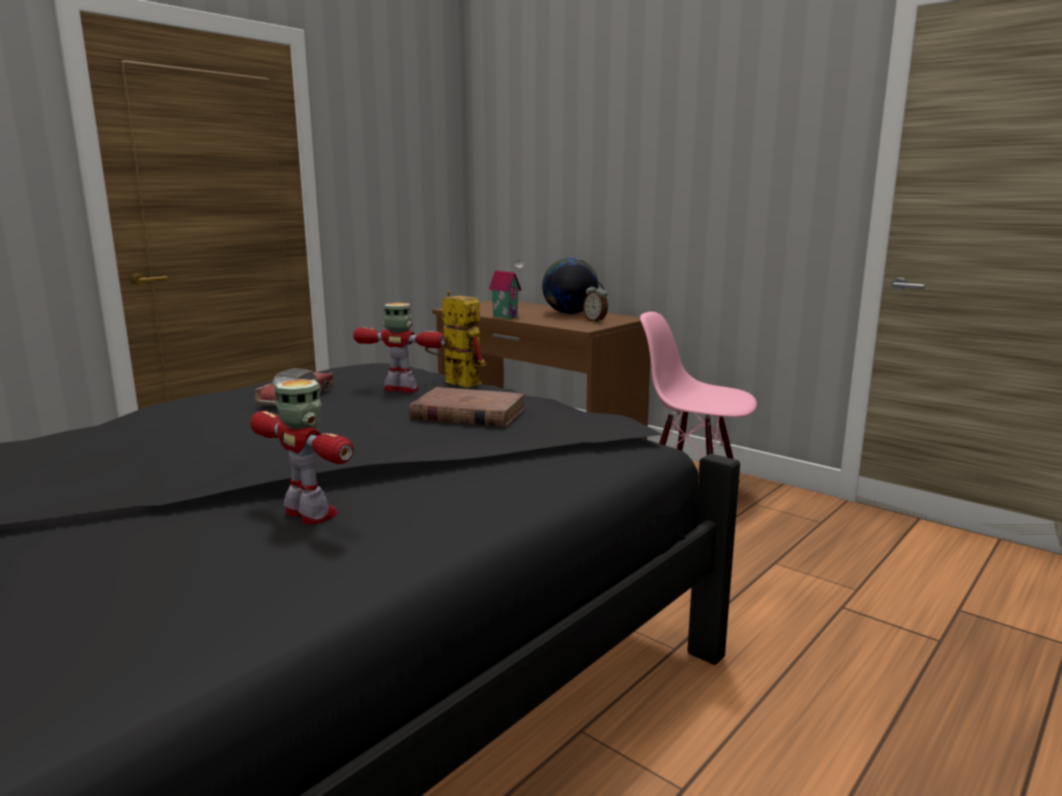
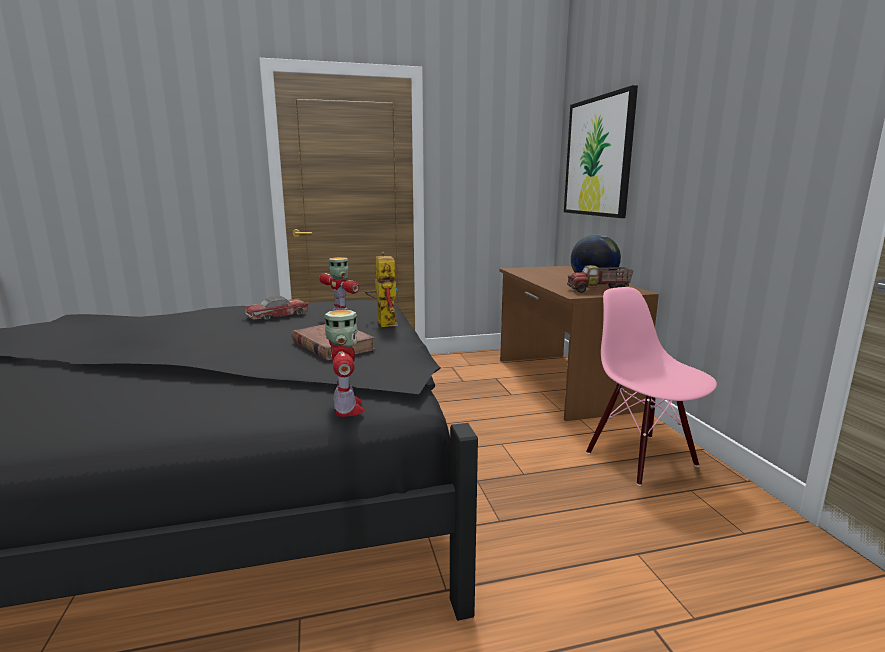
camera: 35 degrees right, 0 degrees up
toy robot [250,379,354,524] -> toy robot moved to [324,310,365,417]
toy house [489,259,523,319] -> none
alarm clock [583,282,608,323] -> toy truck [567,265,633,293]
none -> picture [564,85,638,218]

